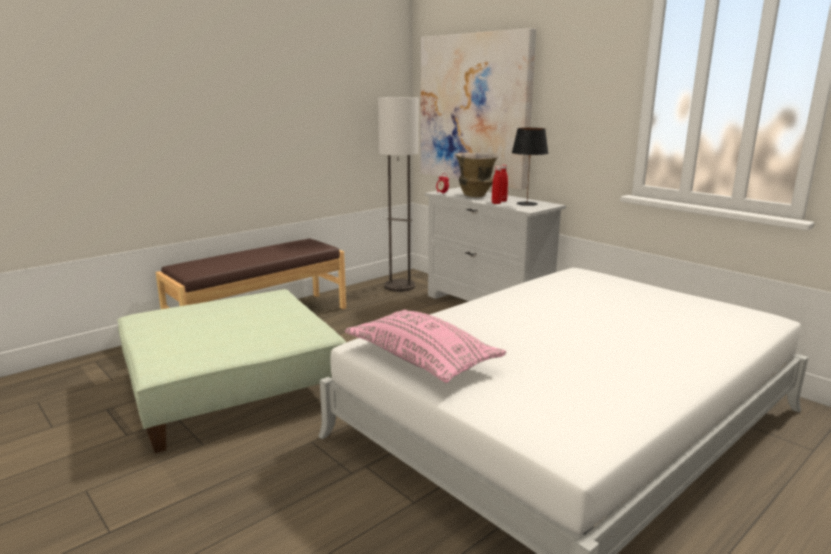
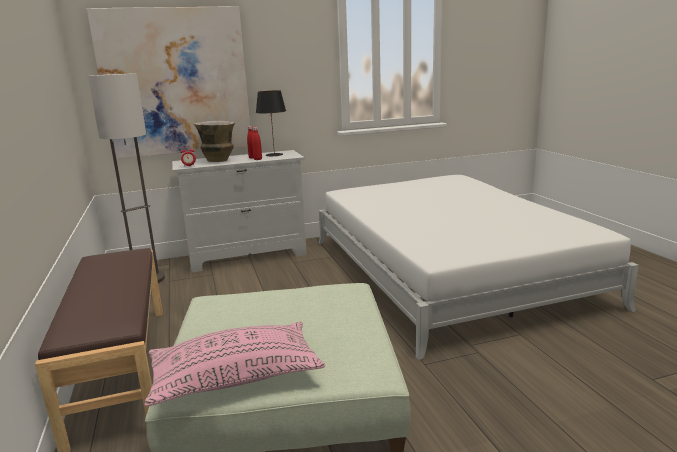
camera: 65 degrees left, 0 degrees up
pink pillow [345,310,506,383] -> pink pillow moved to [145,321,325,407]

